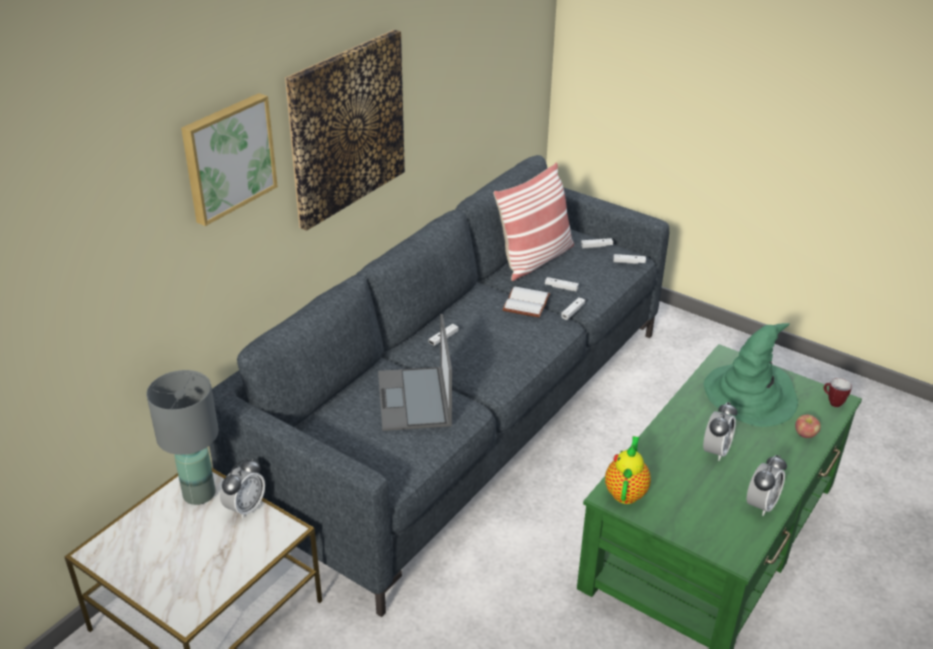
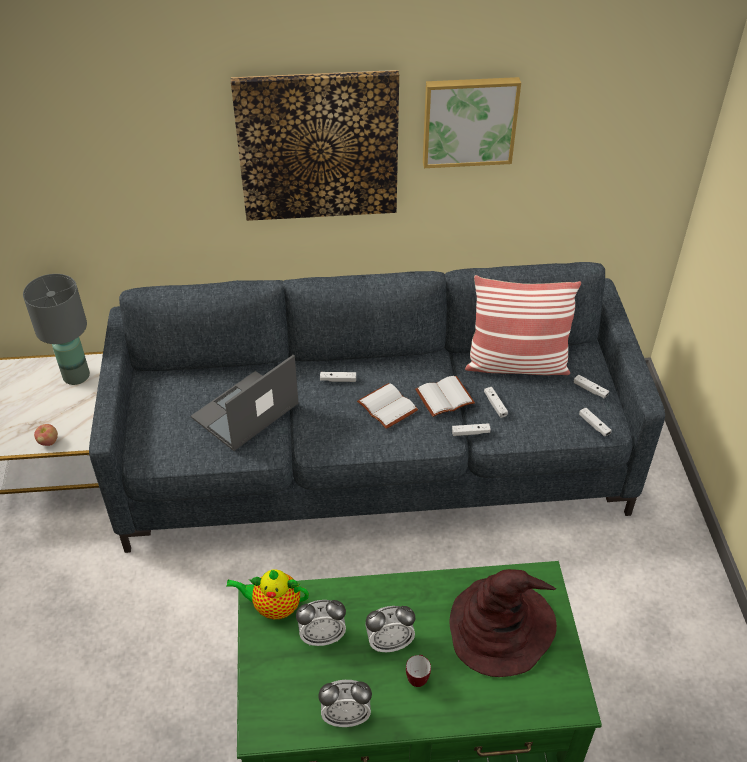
camera: 50 degrees right, 10 degrees up
picture [181,93,278,226] -> picture moved to [423,77,521,168]
alarm clock [220,459,265,519] -> alarm clock moved to [296,600,346,646]
teapot [605,436,651,504] -> teapot turned 150 degrees counterclockwise [226,569,309,619]
green hat [703,323,798,427] -> brown hat [449,569,557,677]
apple [795,415,821,438] -> apple moved to [34,424,58,446]
mug [824,378,852,407] -> mug moved to [406,655,431,687]
none -> white book [357,383,418,429]

